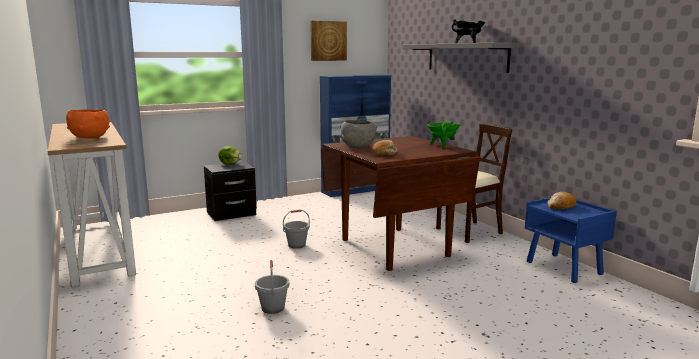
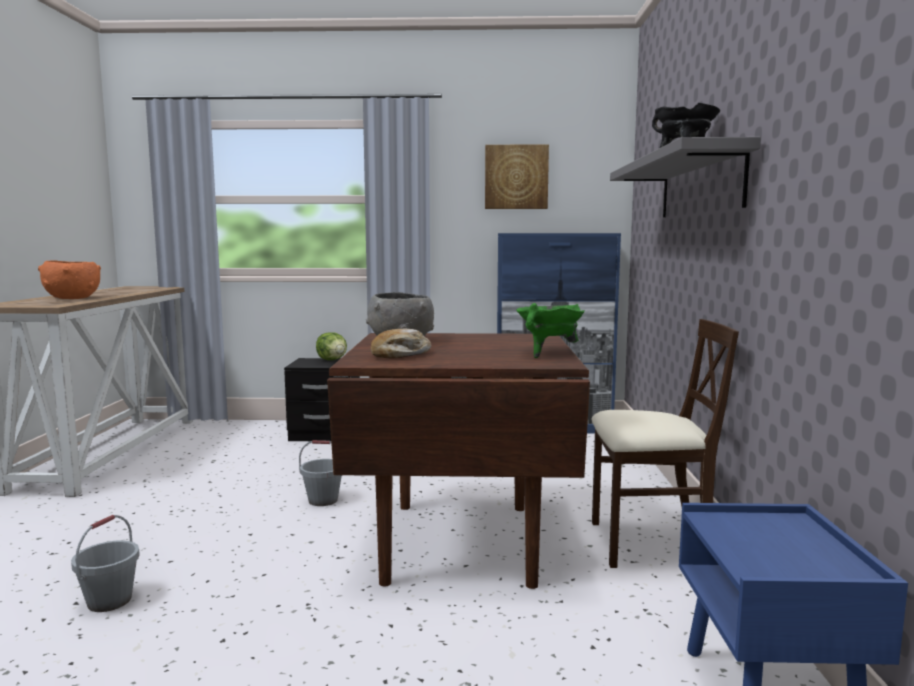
camera: 30 degrees right, 5 degrees down
bread [548,192,577,209] -> none

